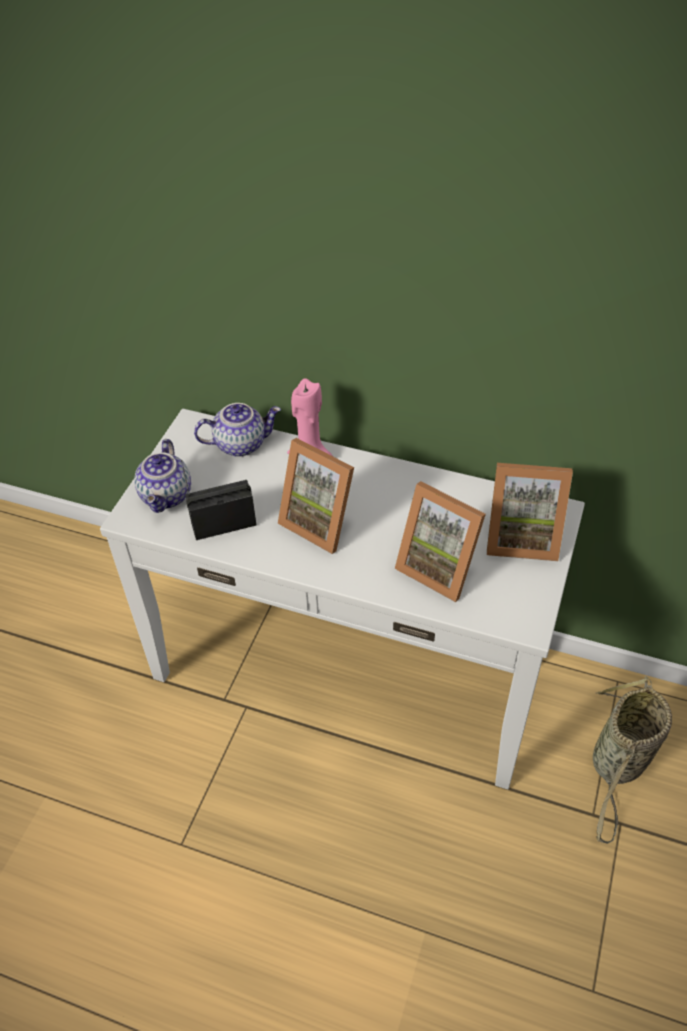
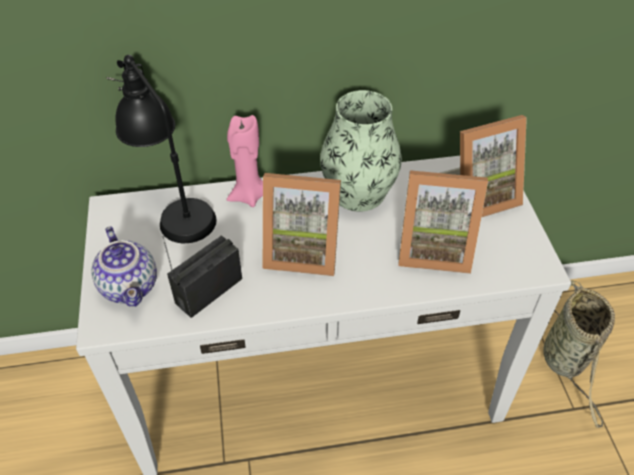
camera: 30 degrees left, 0 degrees up
teapot [194,403,281,457] -> black table lamp [107,55,217,243]
none -> vase [320,90,402,212]

